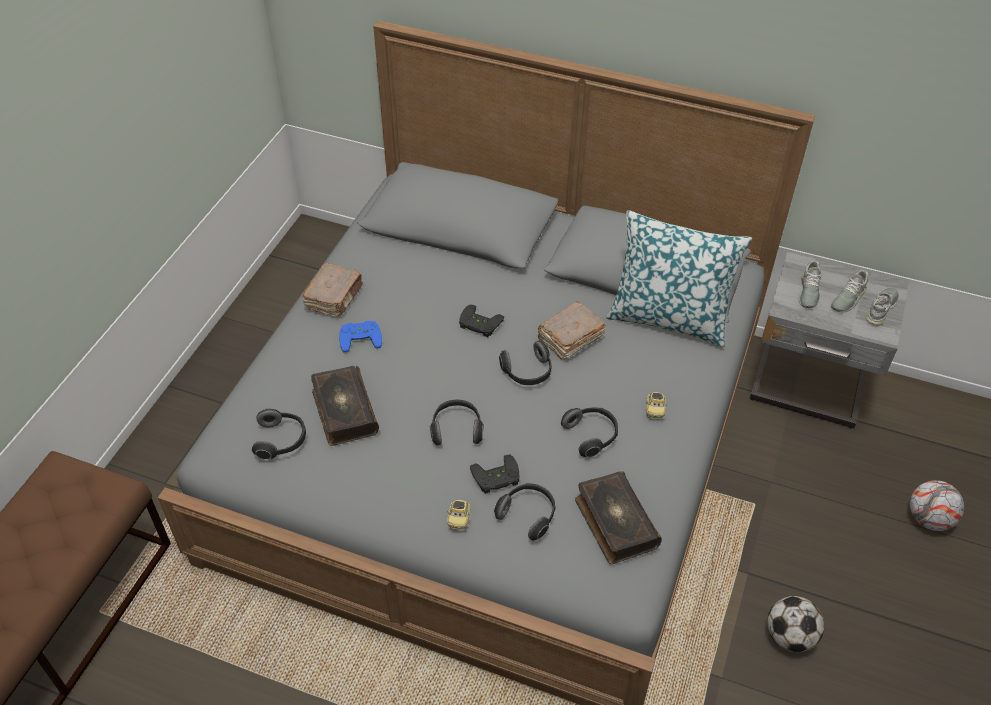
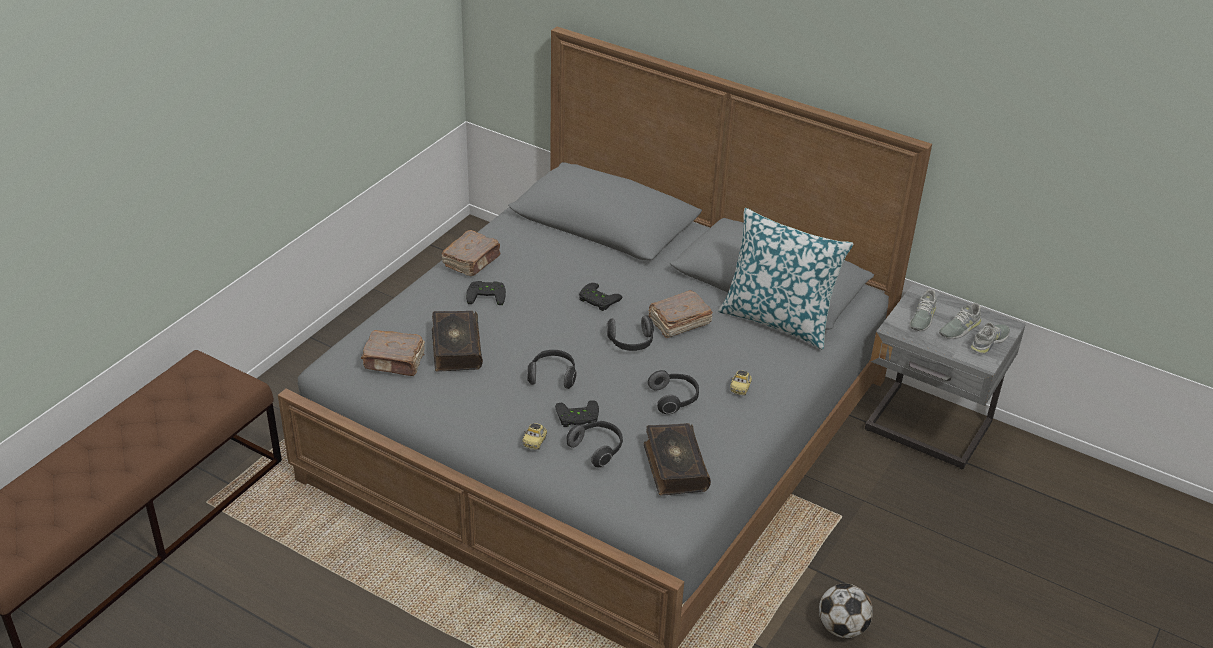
camera: 10 degrees right, 10 degrees down
headphones [252,409,306,460] -> brown book [361,330,425,376]
blue game controller [339,321,382,353] -> black game controller [466,281,506,305]
football [910,480,964,531] -> none

